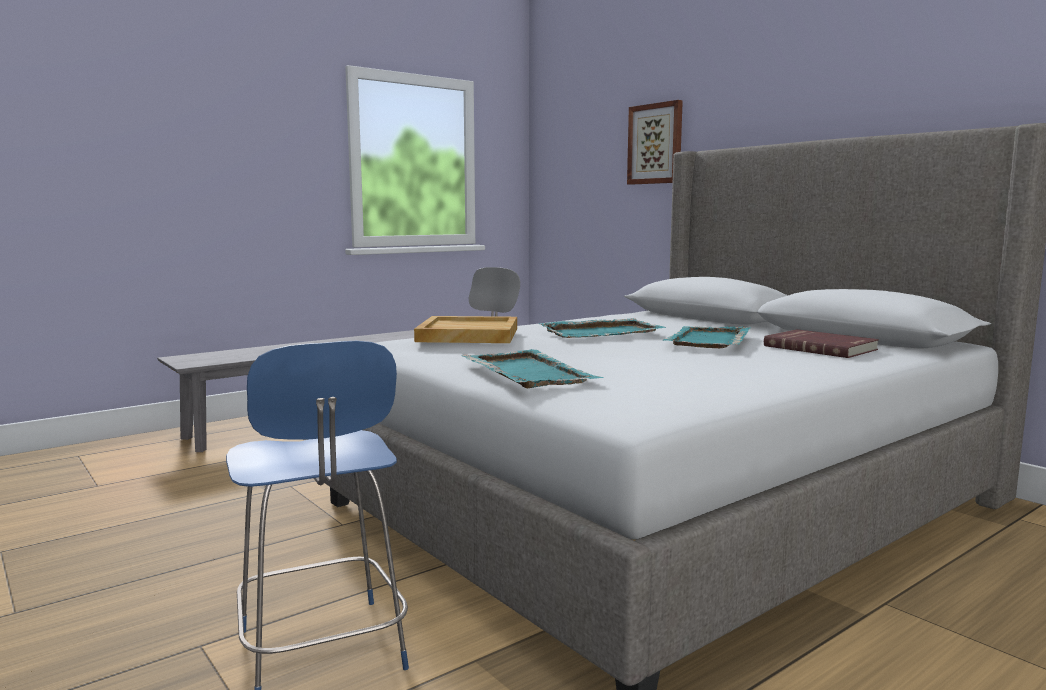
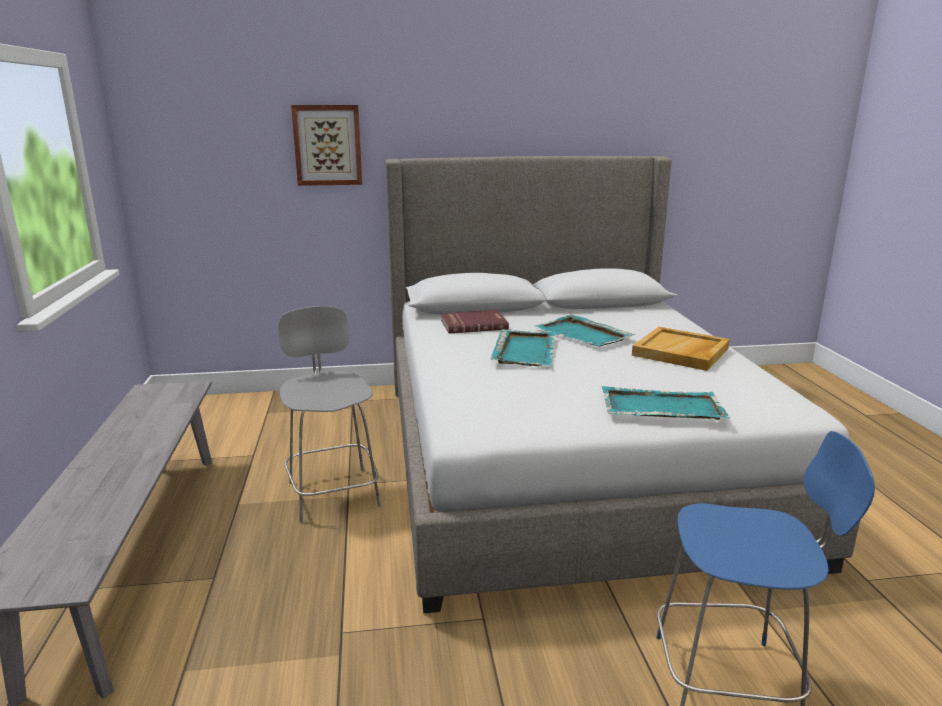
camera: 60 degrees left, 10 degrees up
beige tray [414,316,517,343] -> beige tray moved to [632,327,730,371]
red book [764,329,879,358] -> red book moved to [441,310,509,333]

